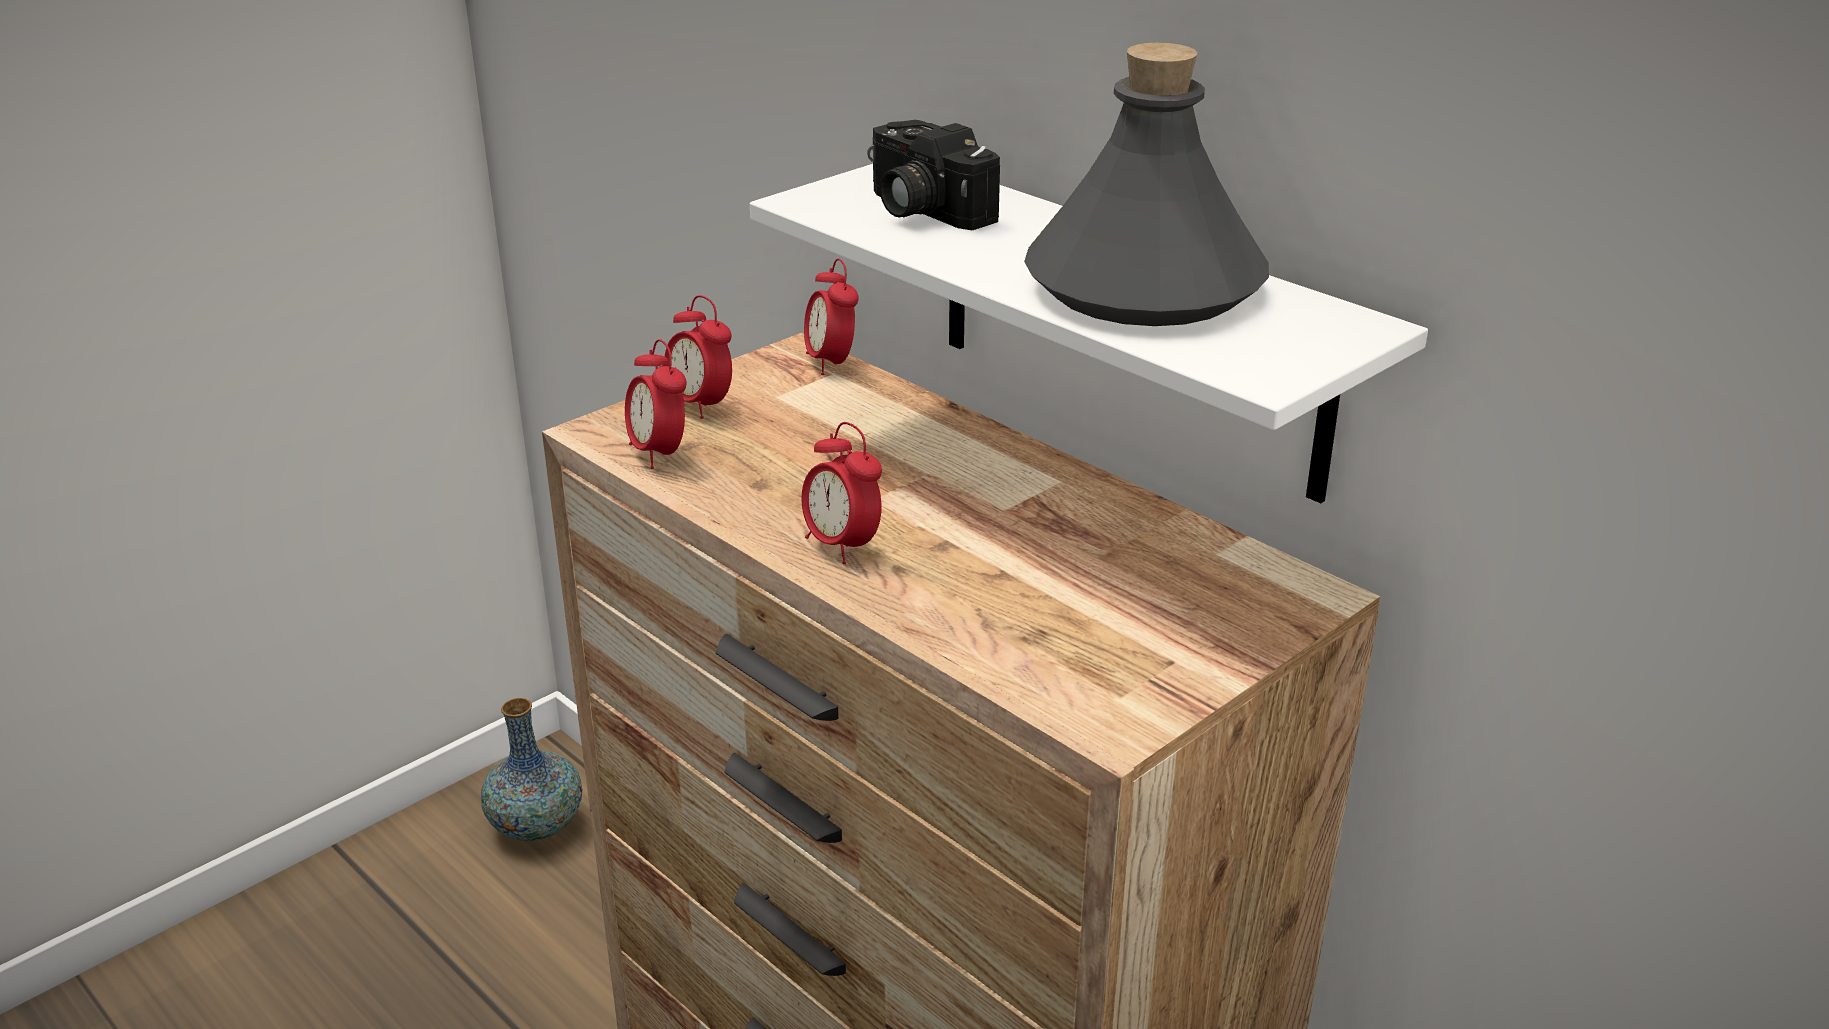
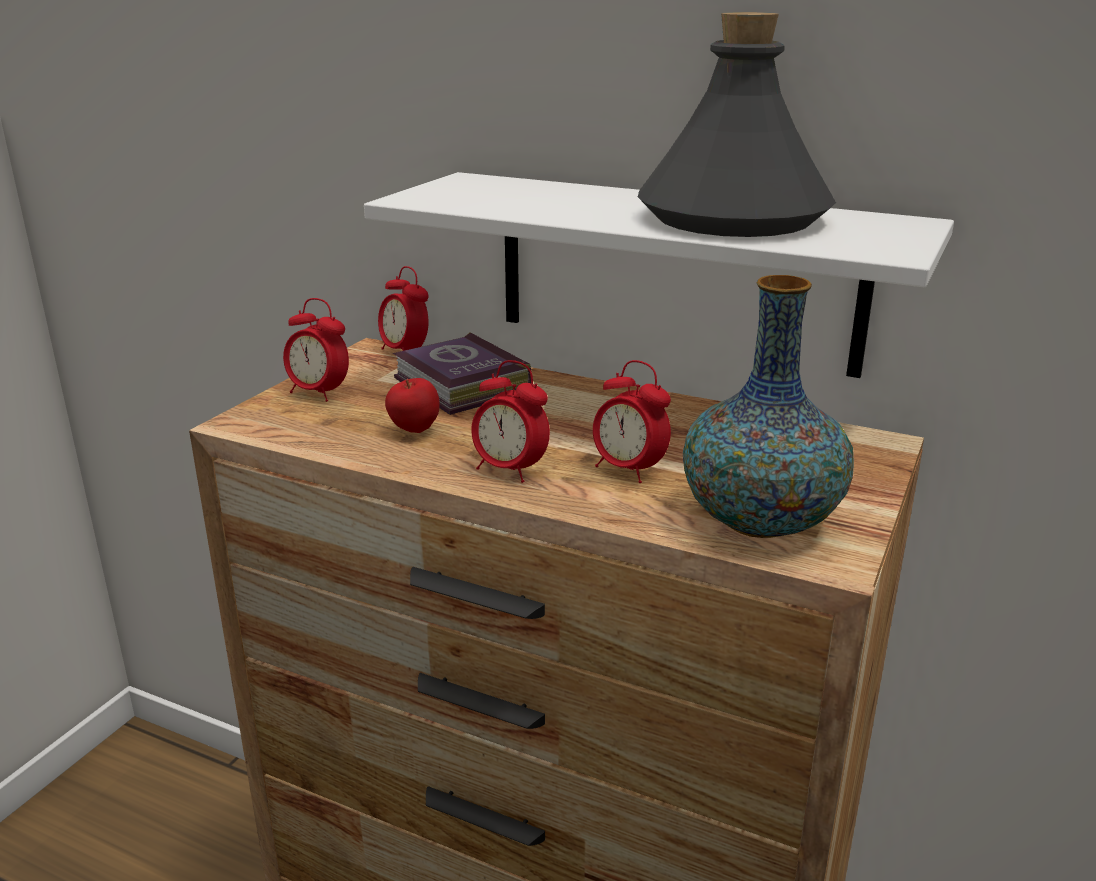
camera: 20 degrees left, 5 degrees down
vase [481,698,582,841] -> vase moved to [683,275,854,538]
alarm clock [625,339,687,469] -> alarm clock moved to [593,360,671,483]
camera [867,120,1000,230] -> none
none -> apple [385,378,440,433]
none -> book [393,333,532,415]

